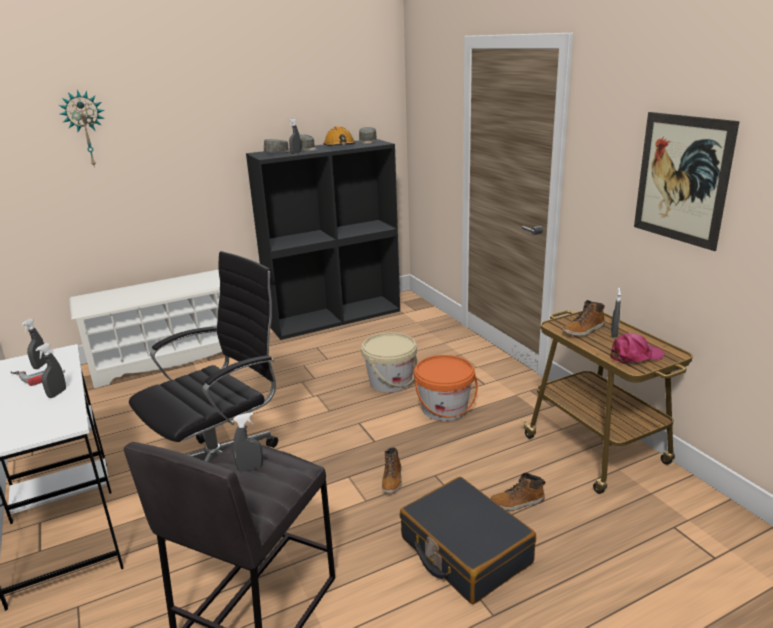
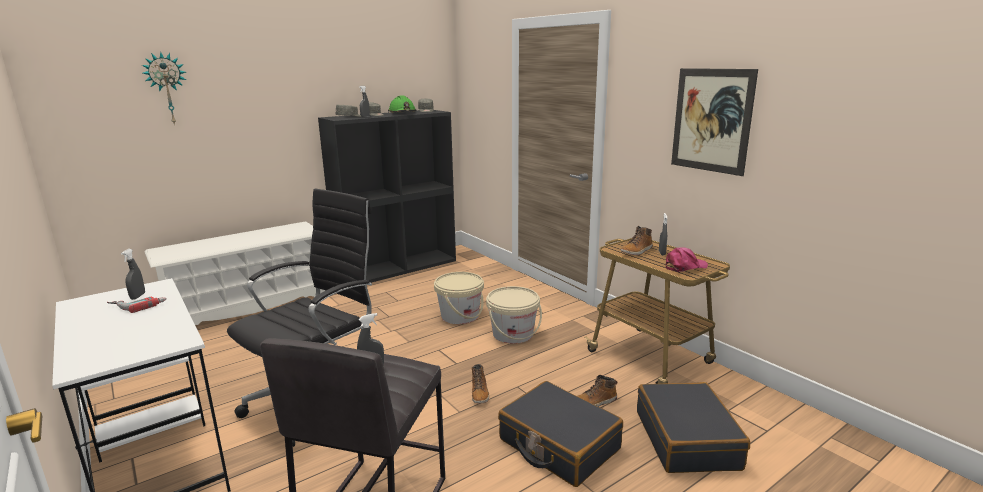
camera: 10 degrees left, 5 degrees down
grey spray bottle [35,343,66,398] -> none
orange hard hat [323,126,355,146] -> green hard hat [388,95,417,112]
orange bucket [414,355,478,421] -> beige bucket [486,286,542,344]
none -> black suitcase [637,382,750,473]

